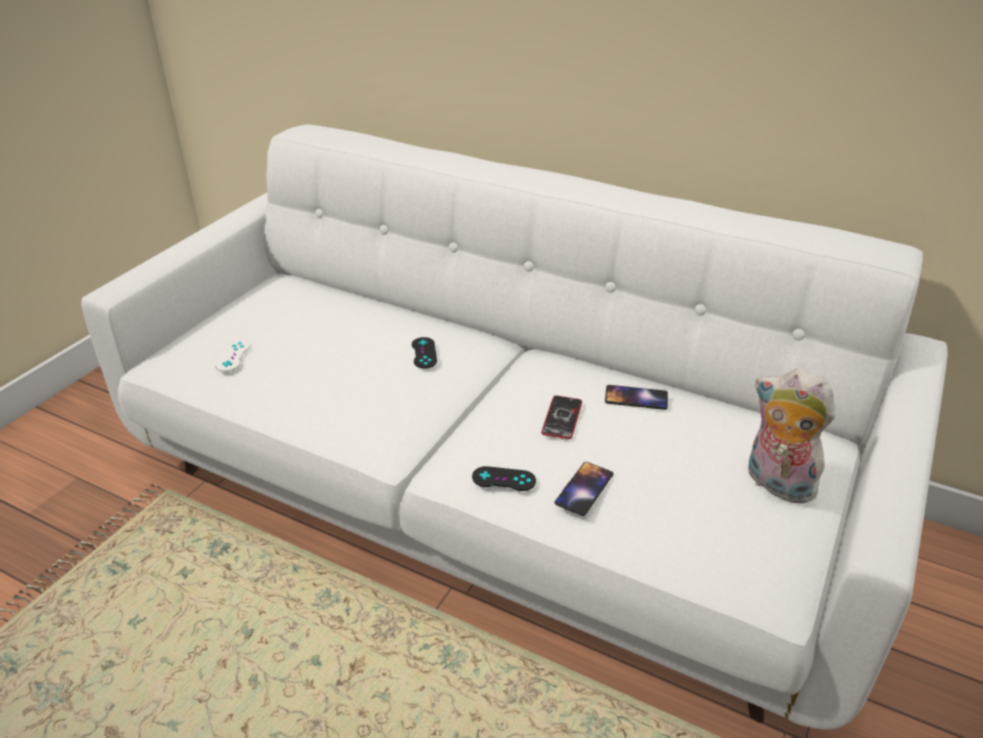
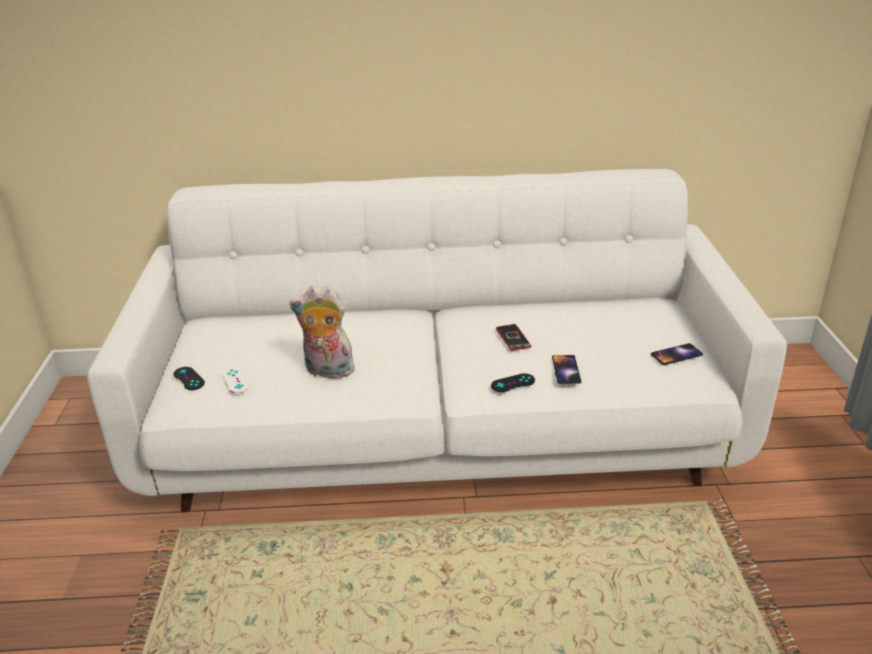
camera: 30 degrees left, 5 degrees down
black game controller [412,337,437,369] -> black game controller moved to [173,367,205,390]
phone [605,385,668,410] -> phone moved to [651,343,703,365]
plush toy [748,369,836,504] -> plush toy moved to [290,285,357,379]

